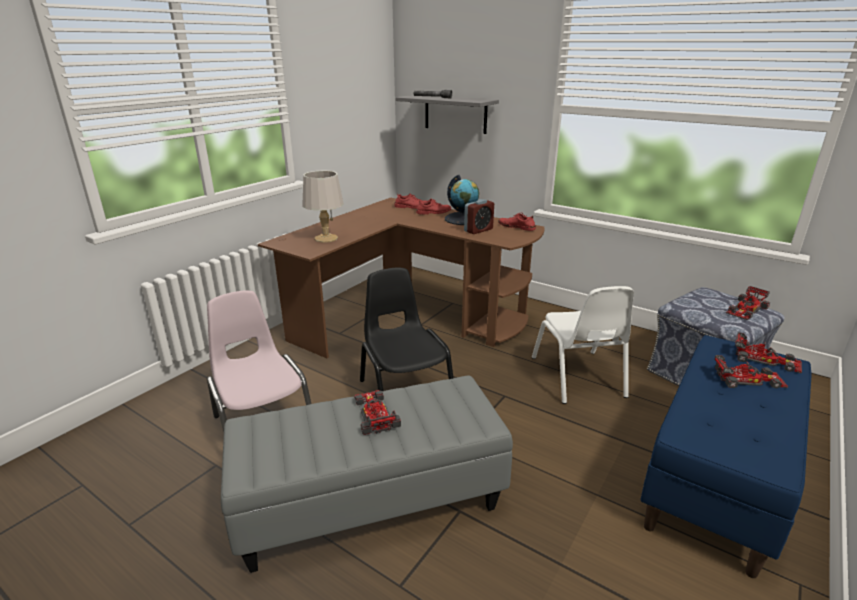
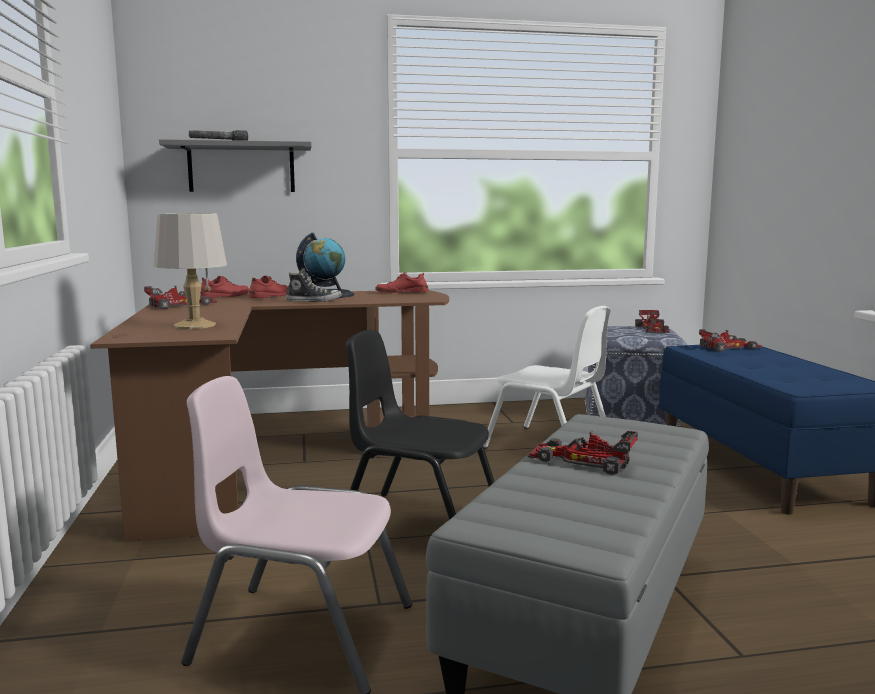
camera: 45 degrees left, 15 degrees down
alarm clock [464,199,494,234] -> none
toy car [714,355,788,388] -> toy car moved to [144,286,218,309]
none -> shoe [286,269,342,302]

